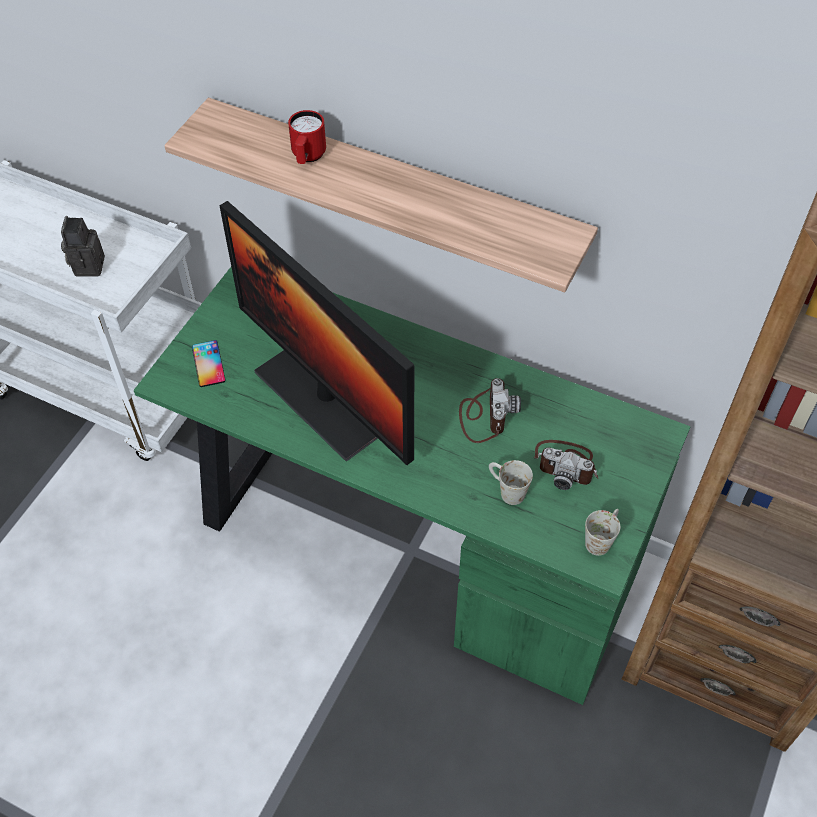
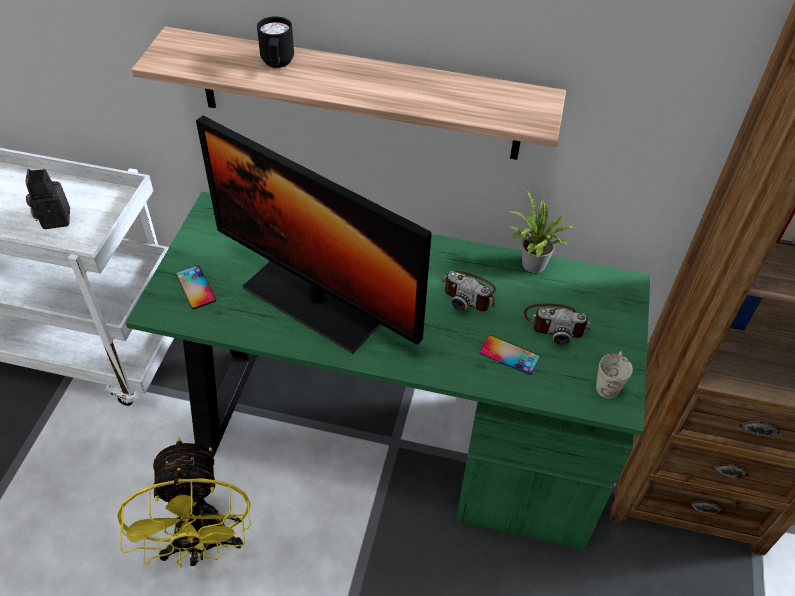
camera: 15 degrees left, 5 degrees down
red mug [288,110,326,164] -> black mug [257,16,294,68]
camera [459,378,521,443] -> camera turned 135 degrees clockwise [441,271,496,312]
white mug [489,460,533,505] -> phone [480,335,540,375]
none -> yellow fan [117,438,250,567]
none -> potted plant [508,191,577,273]

